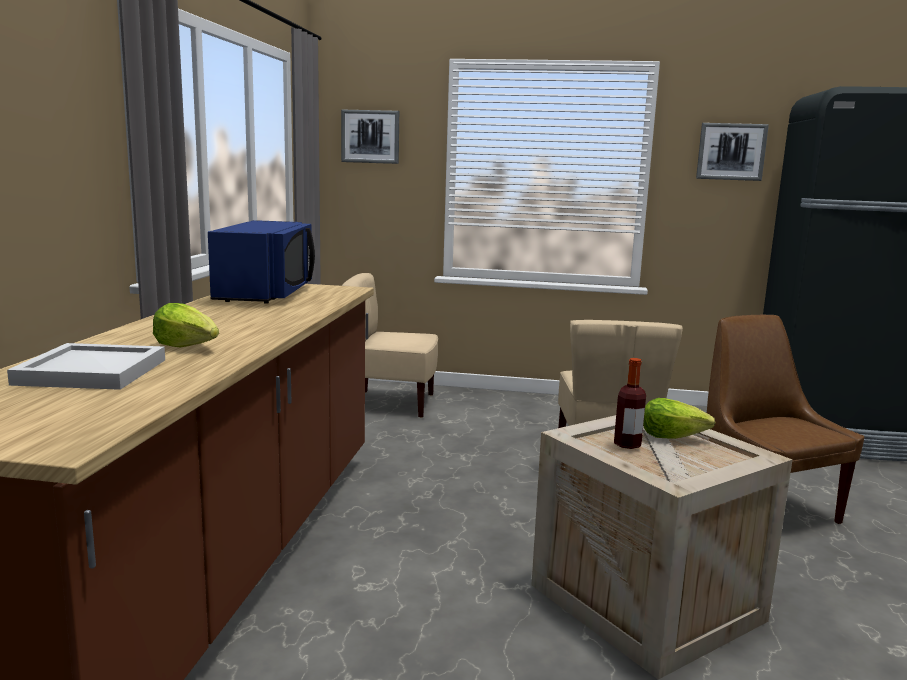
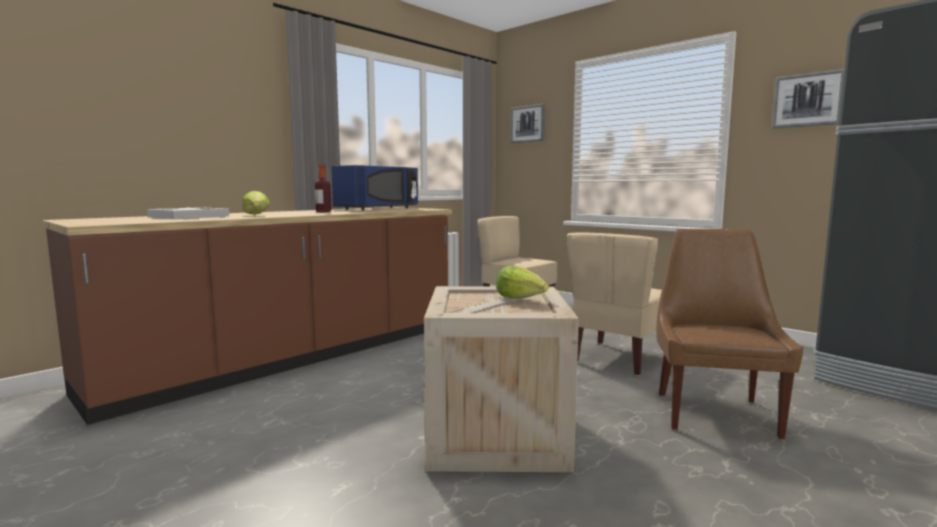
camera: 35 degrees right, 5 degrees down
bottle [614,358,646,449] -> bottle moved to [315,164,332,212]

